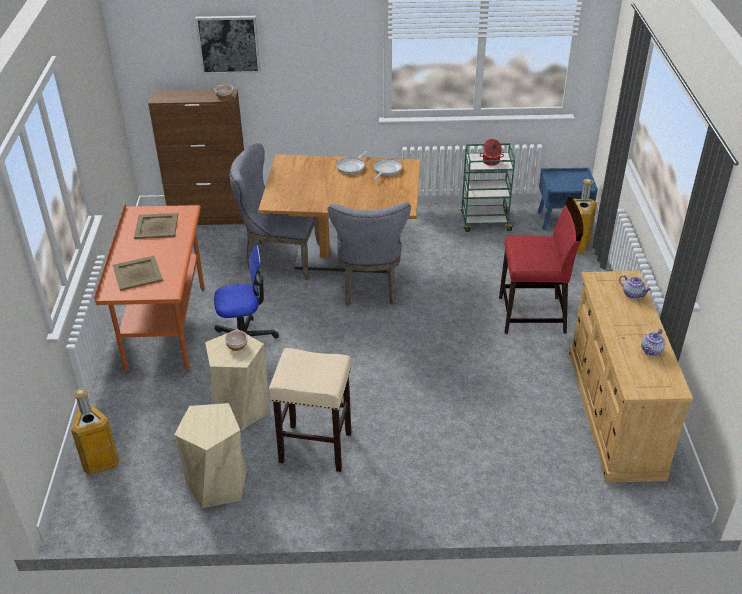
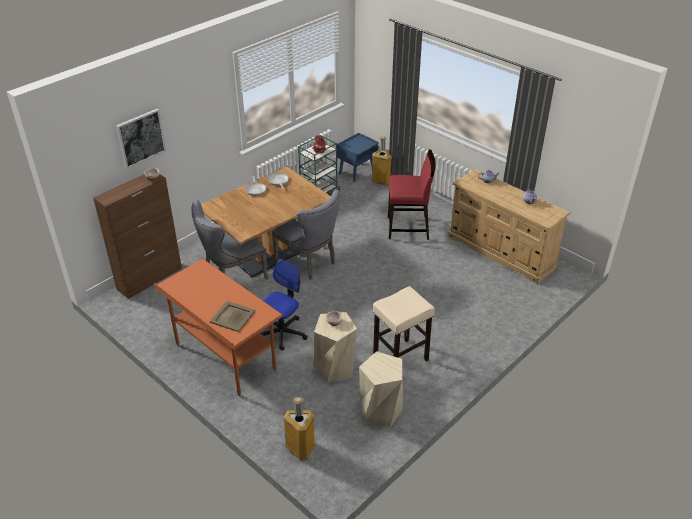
camera: 45 degrees left, 0 degrees up
beige tray [134,213,178,239] -> none
red chair [499,197,583,334] -> red chair turned 45 degrees clockwise [388,149,436,240]

